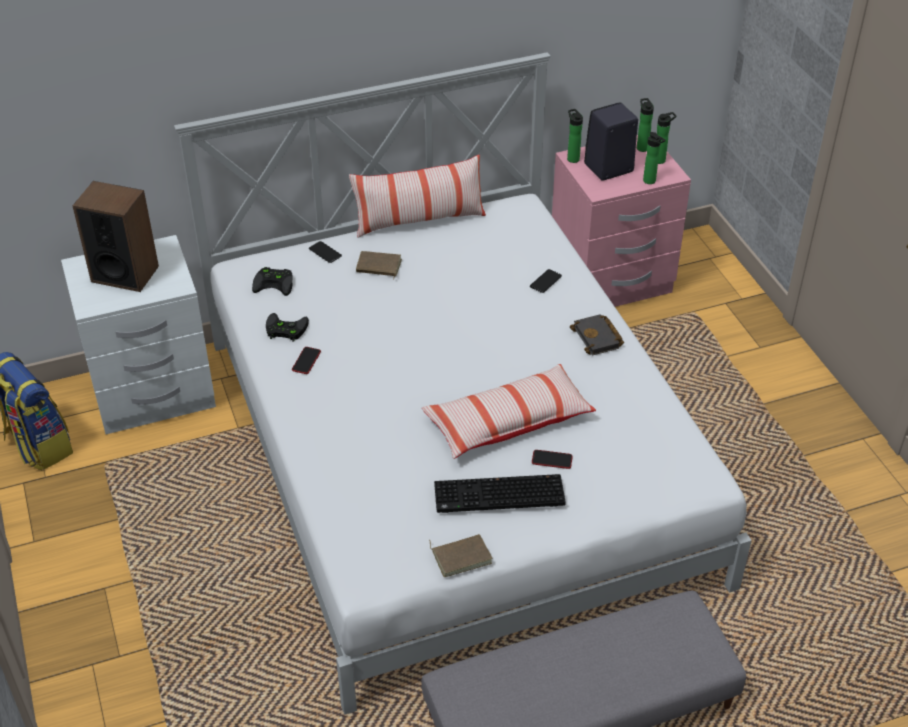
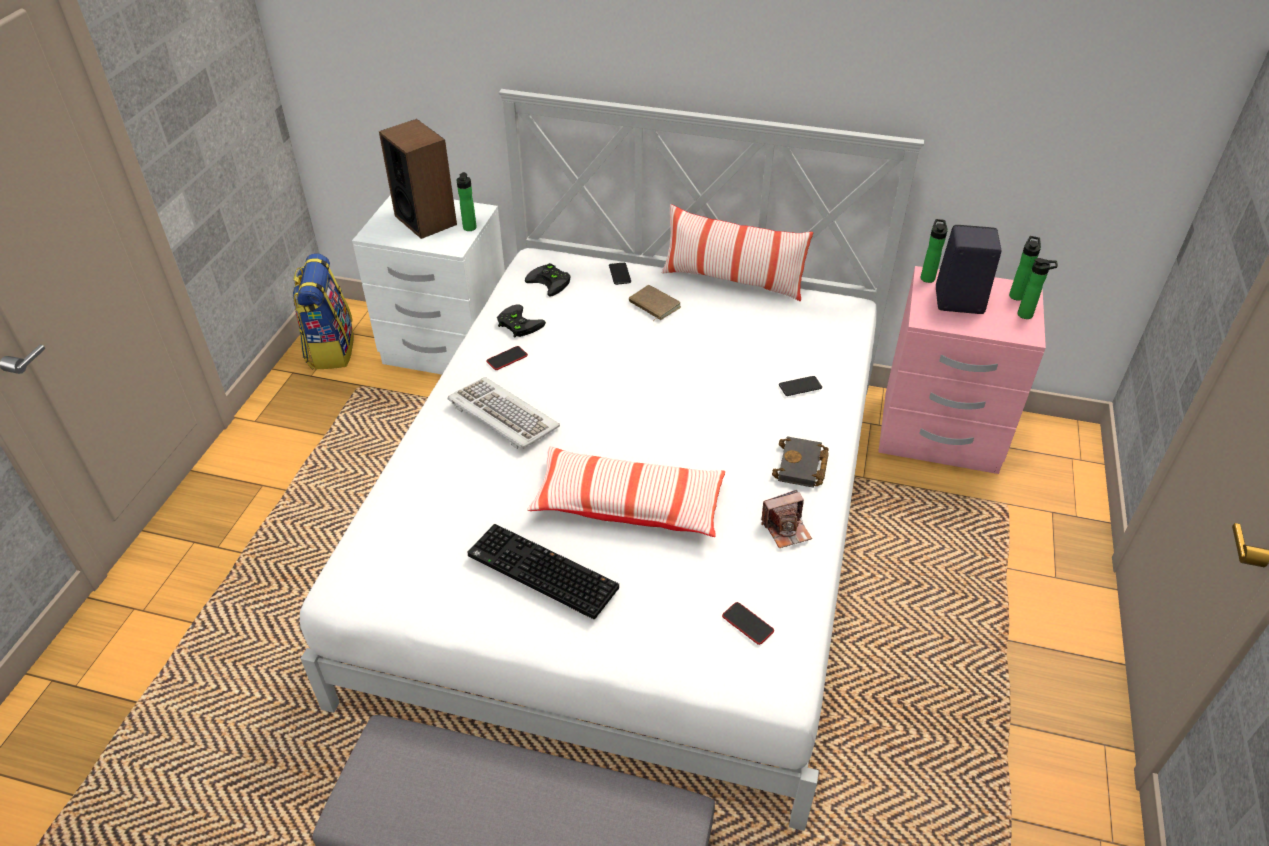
camera: 35 degrees right, 0 degrees up
brown book [429,534,493,577] -> none
phone [532,450,573,469] -> phone moved to [722,602,774,645]
bottle [643,132,665,184] -> bottle moved to [456,172,477,231]
none -> keyboard [448,377,560,449]
none -> camera [761,490,812,548]

